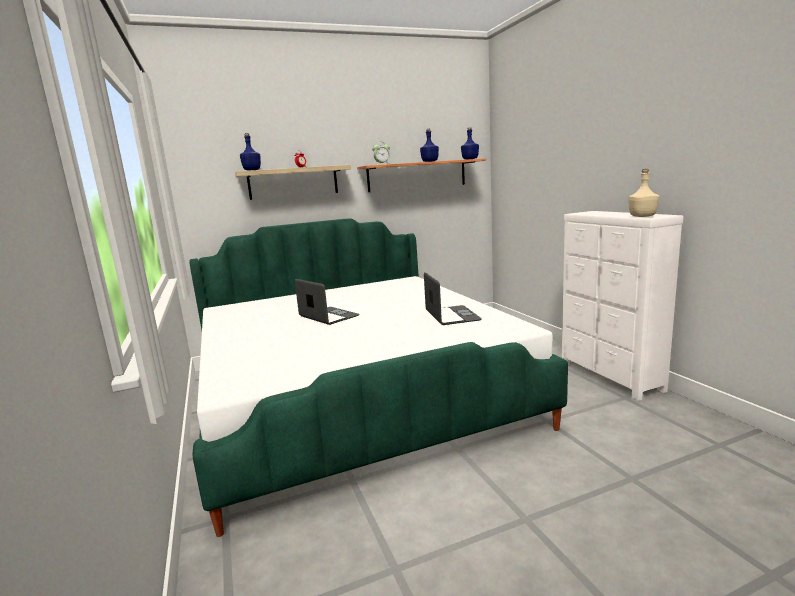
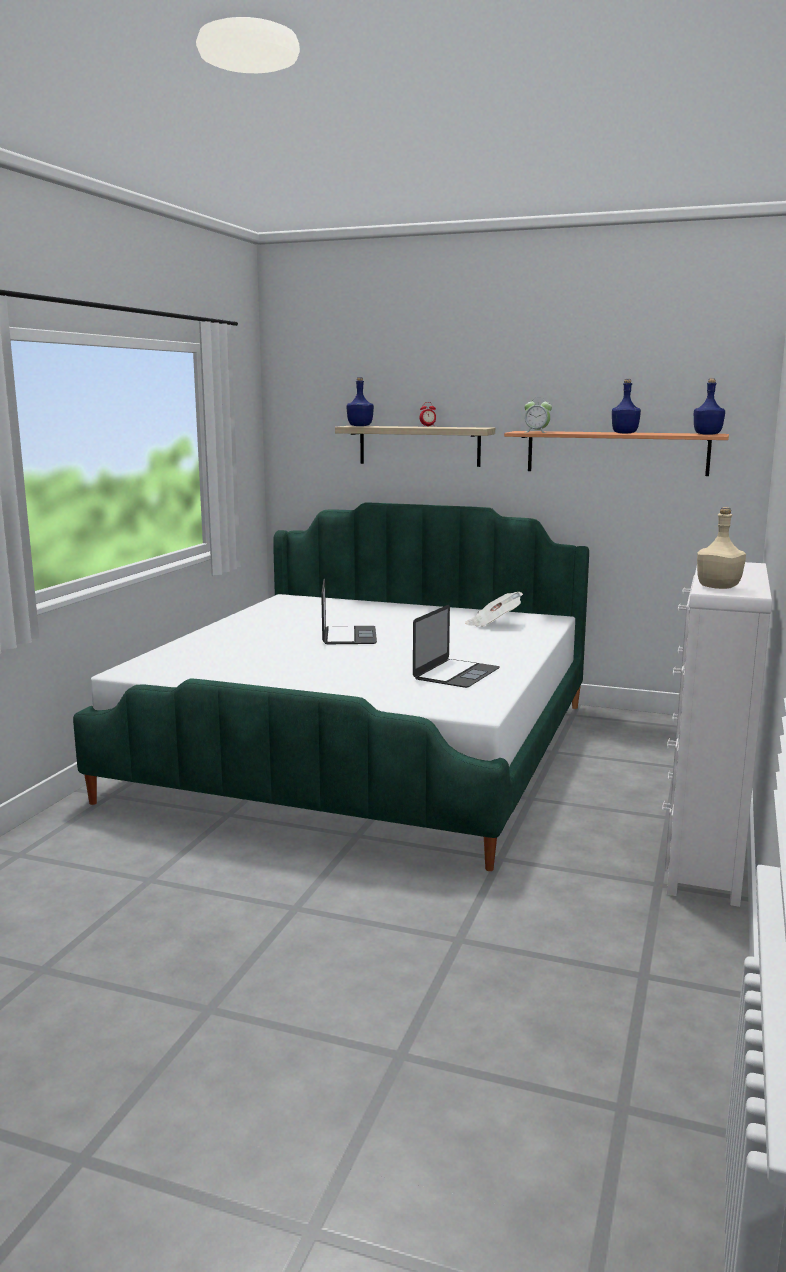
camera: 40 degrees right, 0 degrees up
none -> newspaper [465,592,523,627]

